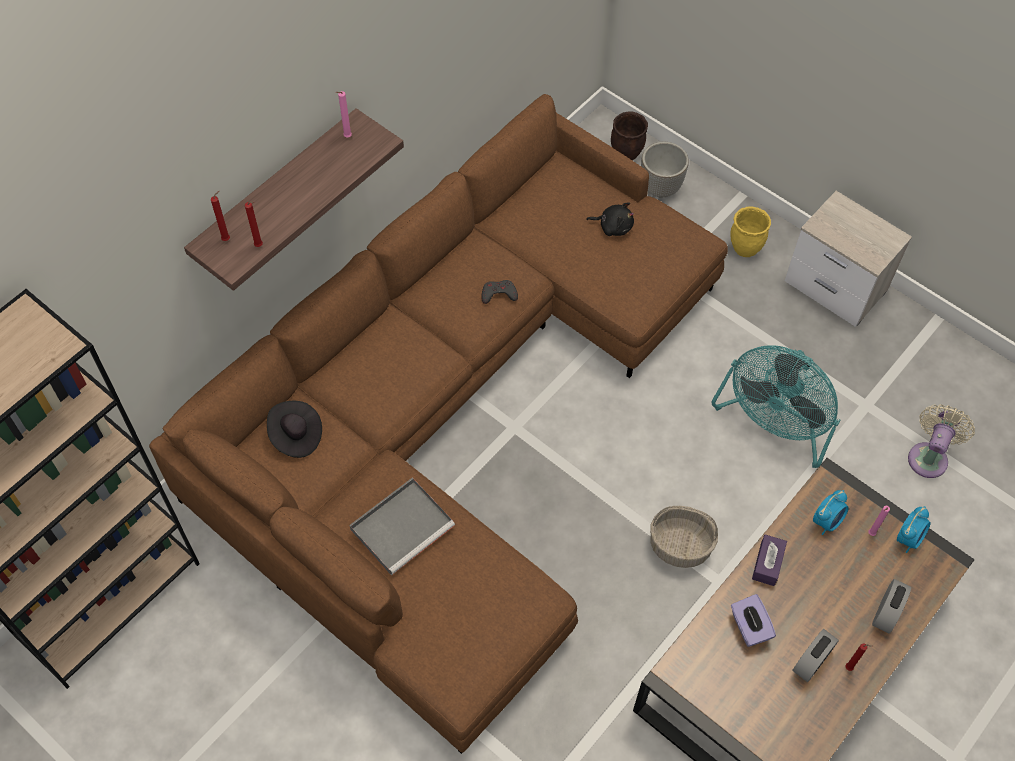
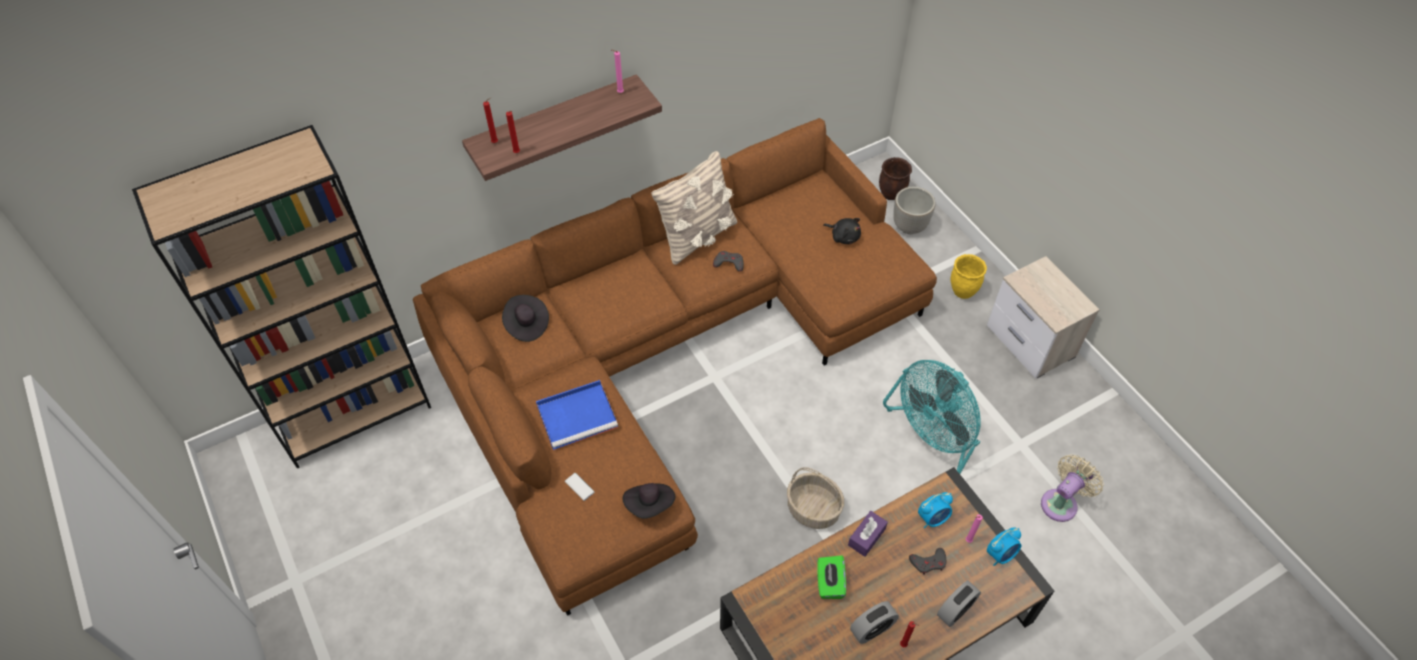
camera: 20 degrees right, 5 degrees down
grey tray [349,477,455,576] -> blue tray [536,380,618,450]
purple tissue box [731,594,776,647] -> green tissue box [817,555,846,599]
none -> phone [565,473,594,501]
none -> black hat [622,483,675,519]
none -> beige pillow [651,151,737,265]
none -> grey game controller [909,548,946,575]

